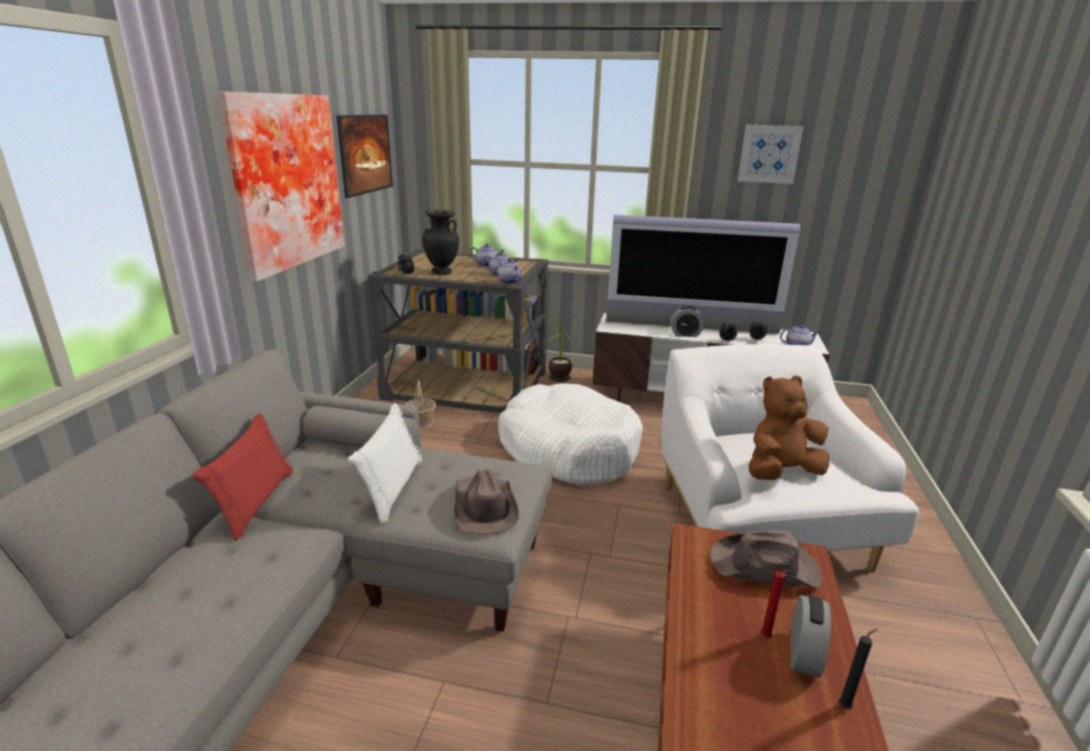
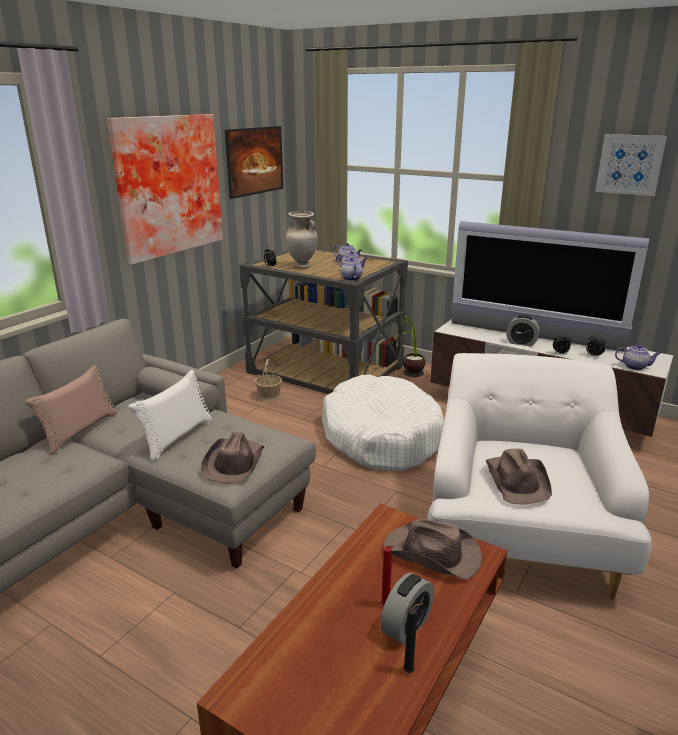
camera: 20 degrees right, 0 degrees up
red pillow [192,413,293,541] -> beige pillow [25,365,117,455]
black vase [422,210,459,275] -> beige vase [285,211,318,269]
brown plush toy [748,375,829,480] -> brown hat [486,448,552,504]

